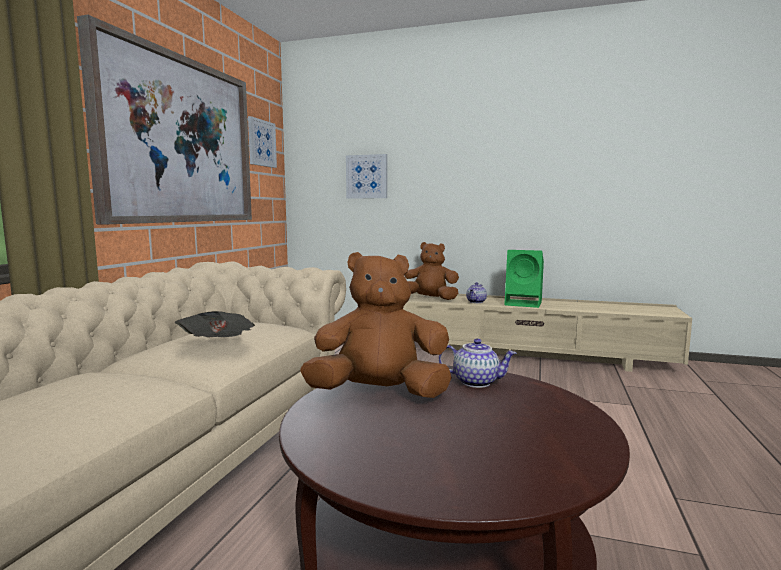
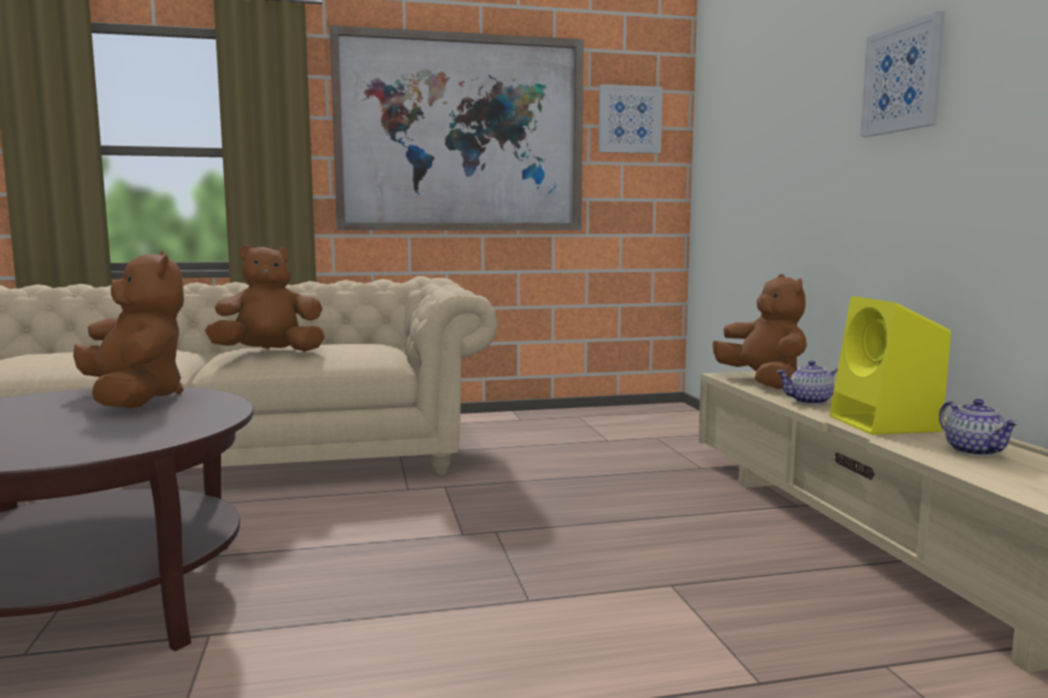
camera: 60 degrees right, 0 degrees up
newspaper [174,311,255,337] -> brown plush toy [205,245,325,351]
picture [346,154,387,199] -> picture moved to [860,11,945,137]
teapot [439,338,517,388] -> teapot moved to [939,399,1019,457]
green speaker [504,250,544,308] -> yellow speaker [830,296,951,435]

